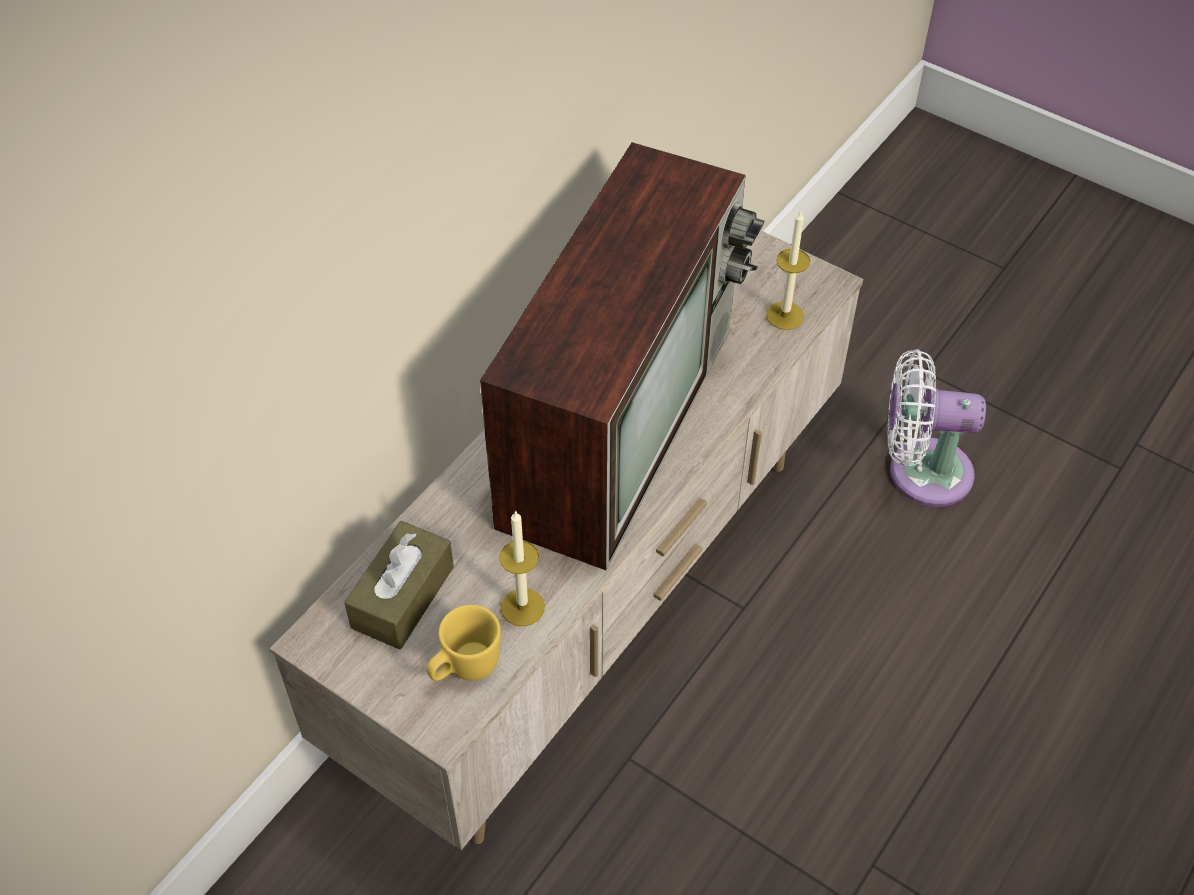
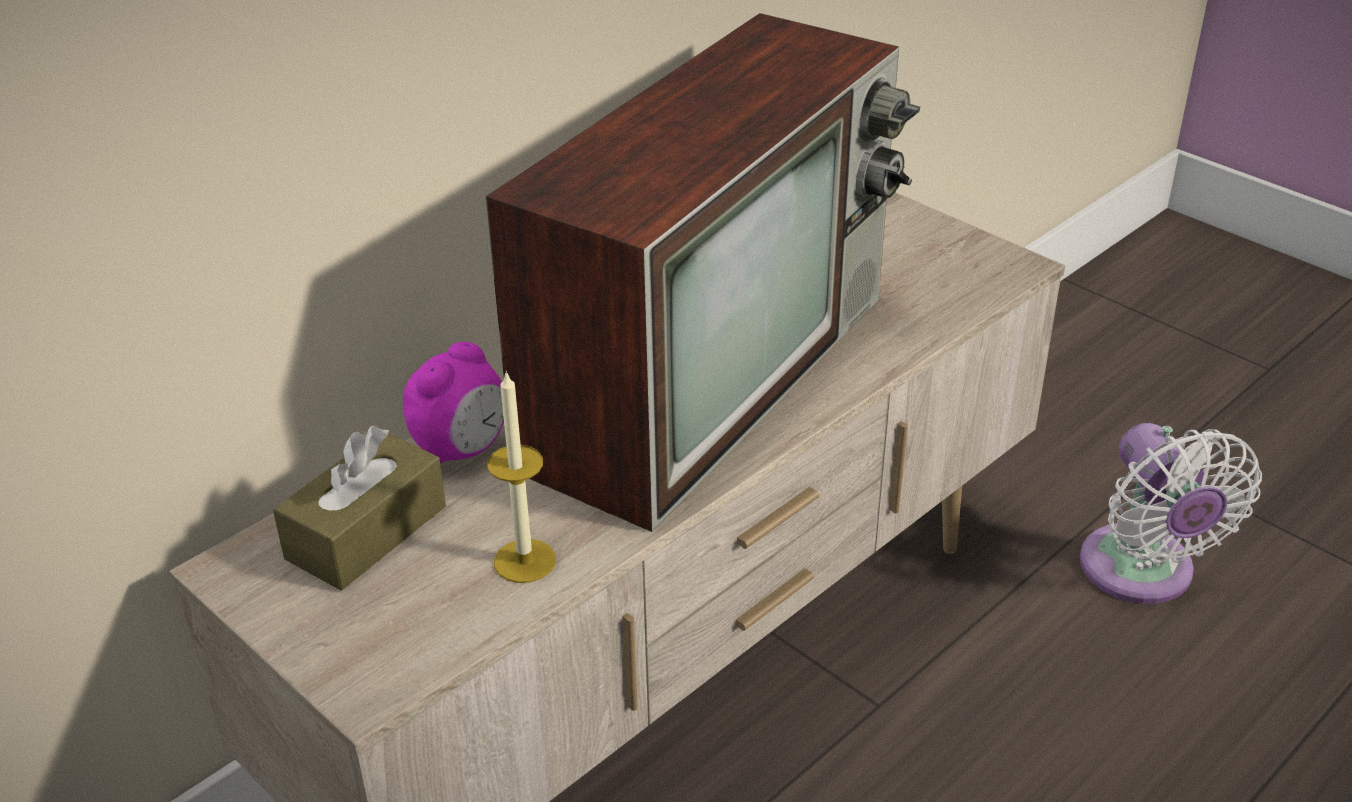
camera: 10 degrees right, 15 degrees down
yellow mug [426,605,501,681] -> none
candle [766,210,810,330] -> none
white fan [887,349,986,507] -> white fan turned 120 degrees counterclockwise [1080,423,1262,604]
none -> alarm clock [403,342,504,463]

